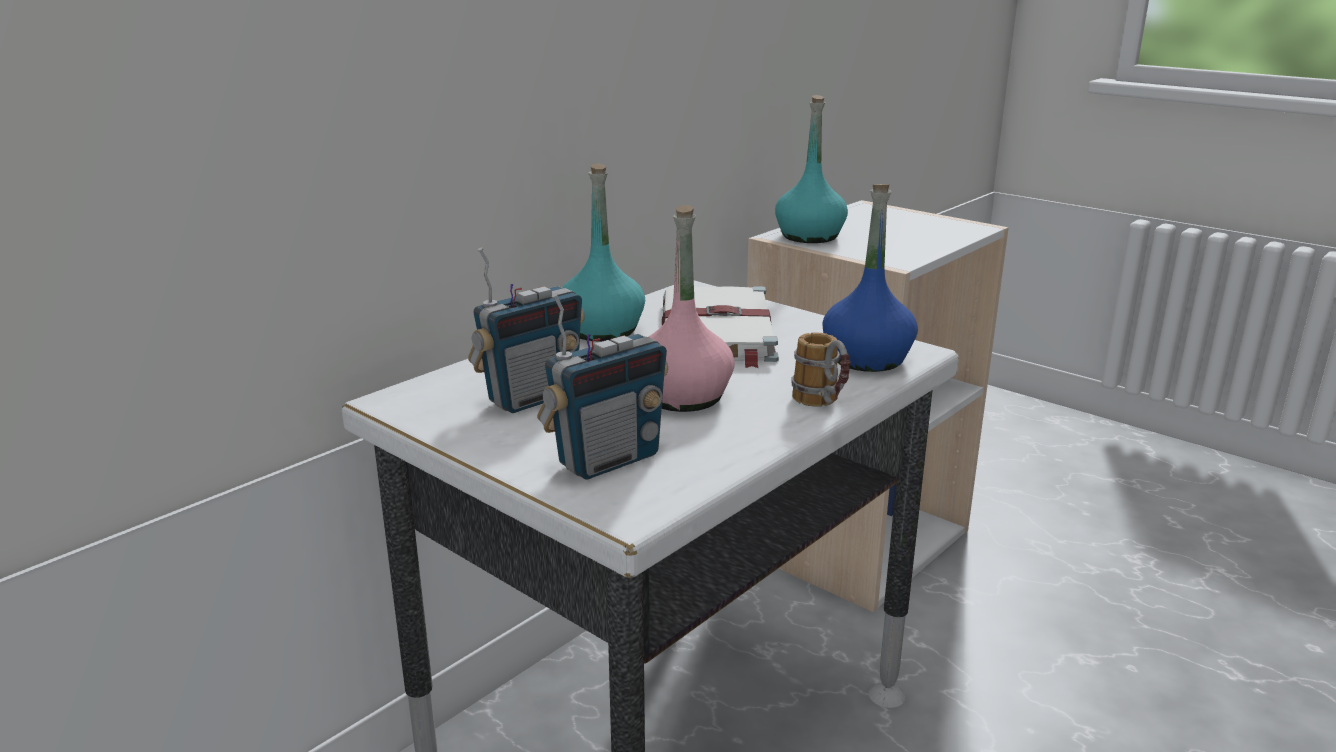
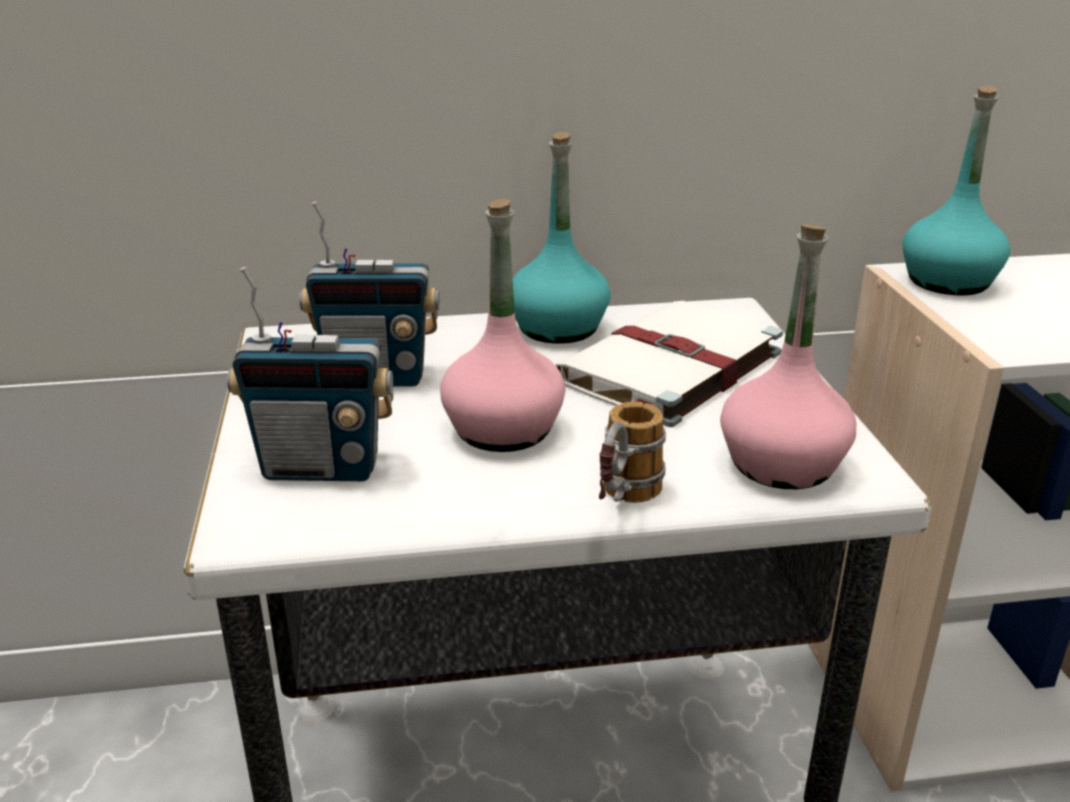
camera: 40 degrees right, 5 degrees up
blue bottle [822,184,918,372] -> pink bottle [720,224,856,489]

